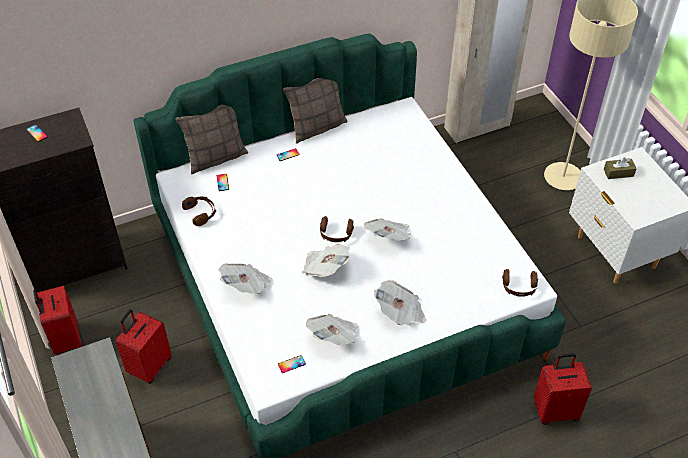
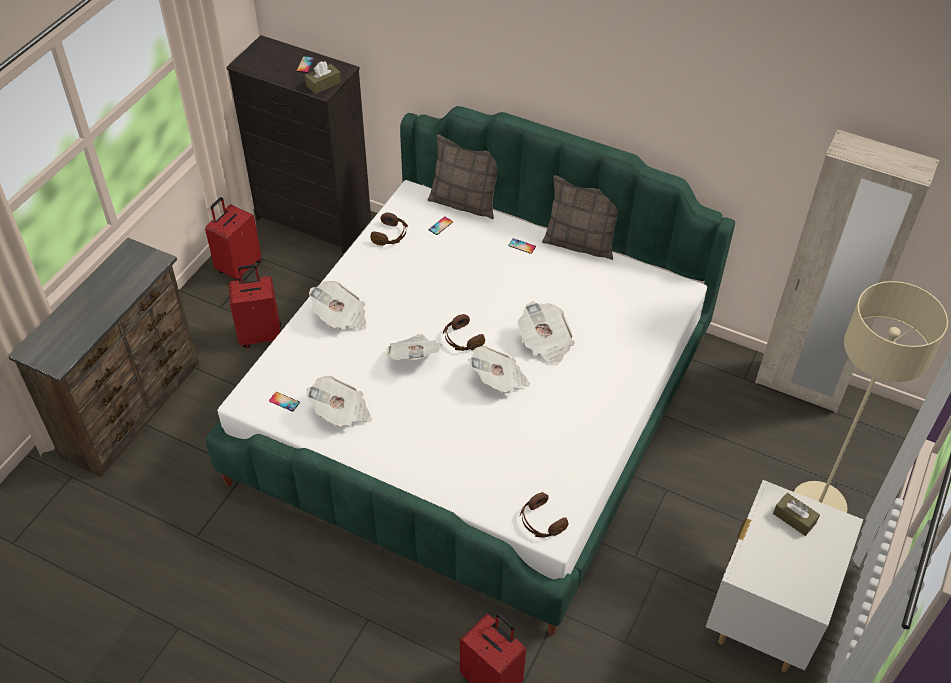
camera: 50 degrees right, 0 degrees up
newspaper [374,280,426,326] -> newspaper moved to [518,302,575,365]
none -> brown tissue box [305,61,341,94]

